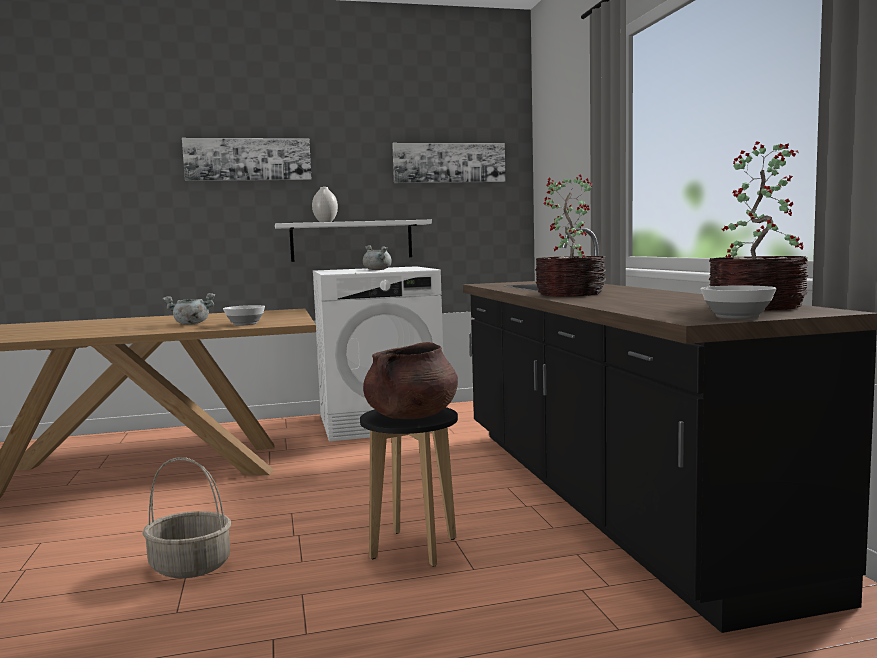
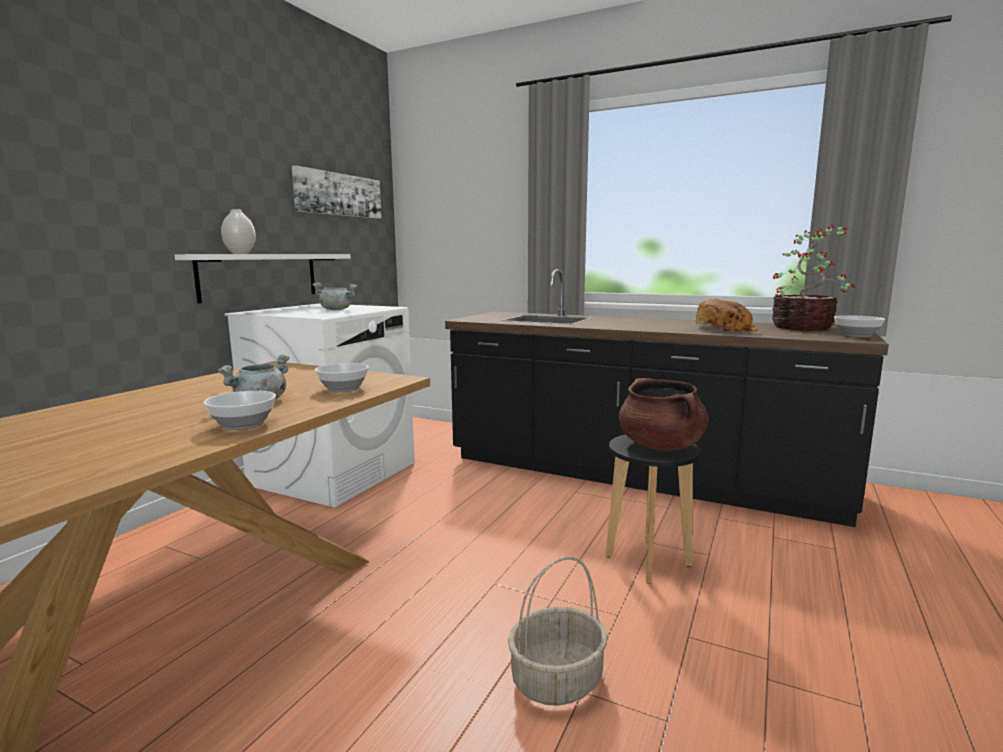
camera: 50 degrees left, 5 degrees up
picture [182,138,311,181] -> none
potted plant [535,174,606,297] -> none
none -> bowl [204,391,276,430]
none -> bread [696,299,758,332]

